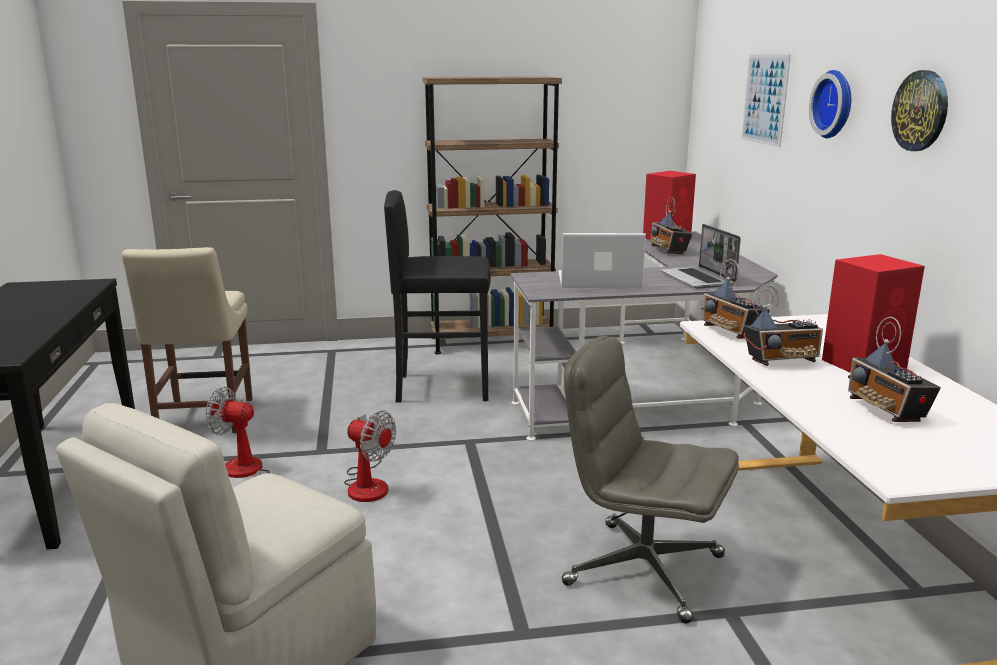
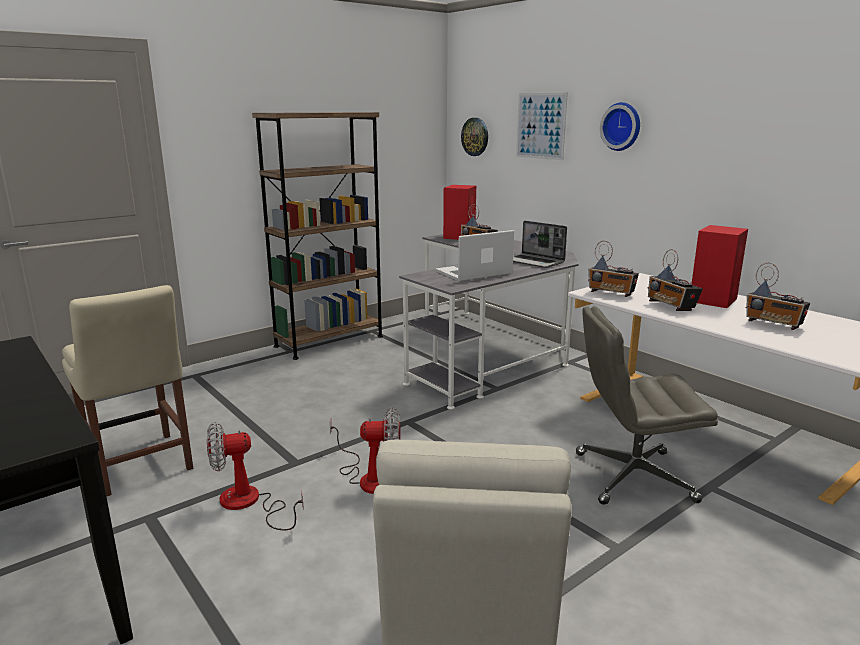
camera: 30 degrees left, 0 degrees up
black stool [384,190,491,403] -> none
radio [744,285,823,366] -> radio turned 105 degrees clockwise [647,249,703,311]
wall clock [891,70,948,151] -> wall clock moved to [461,118,488,156]

